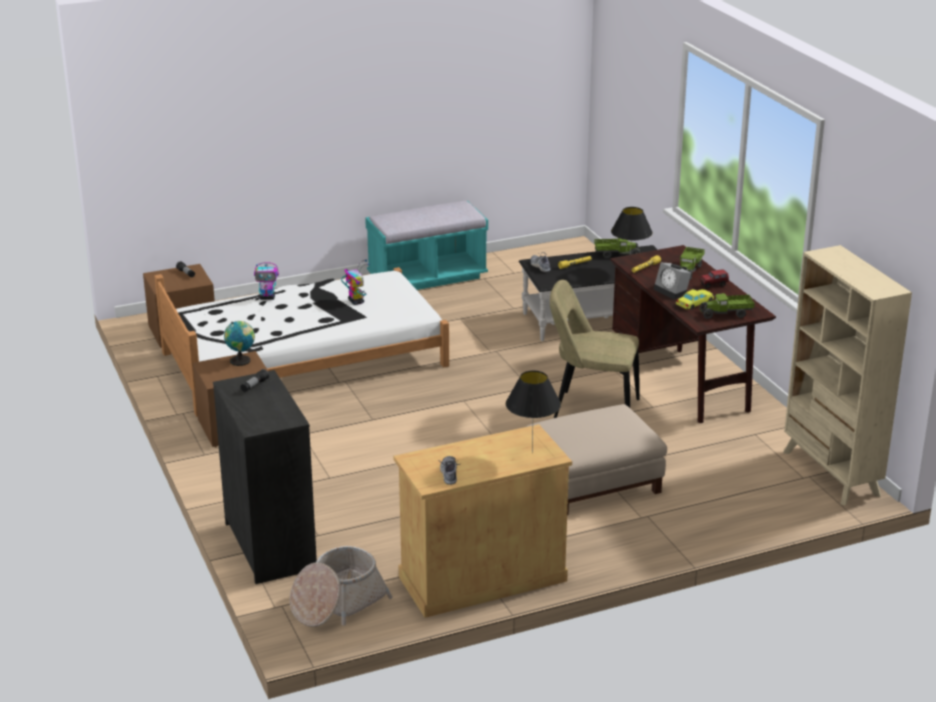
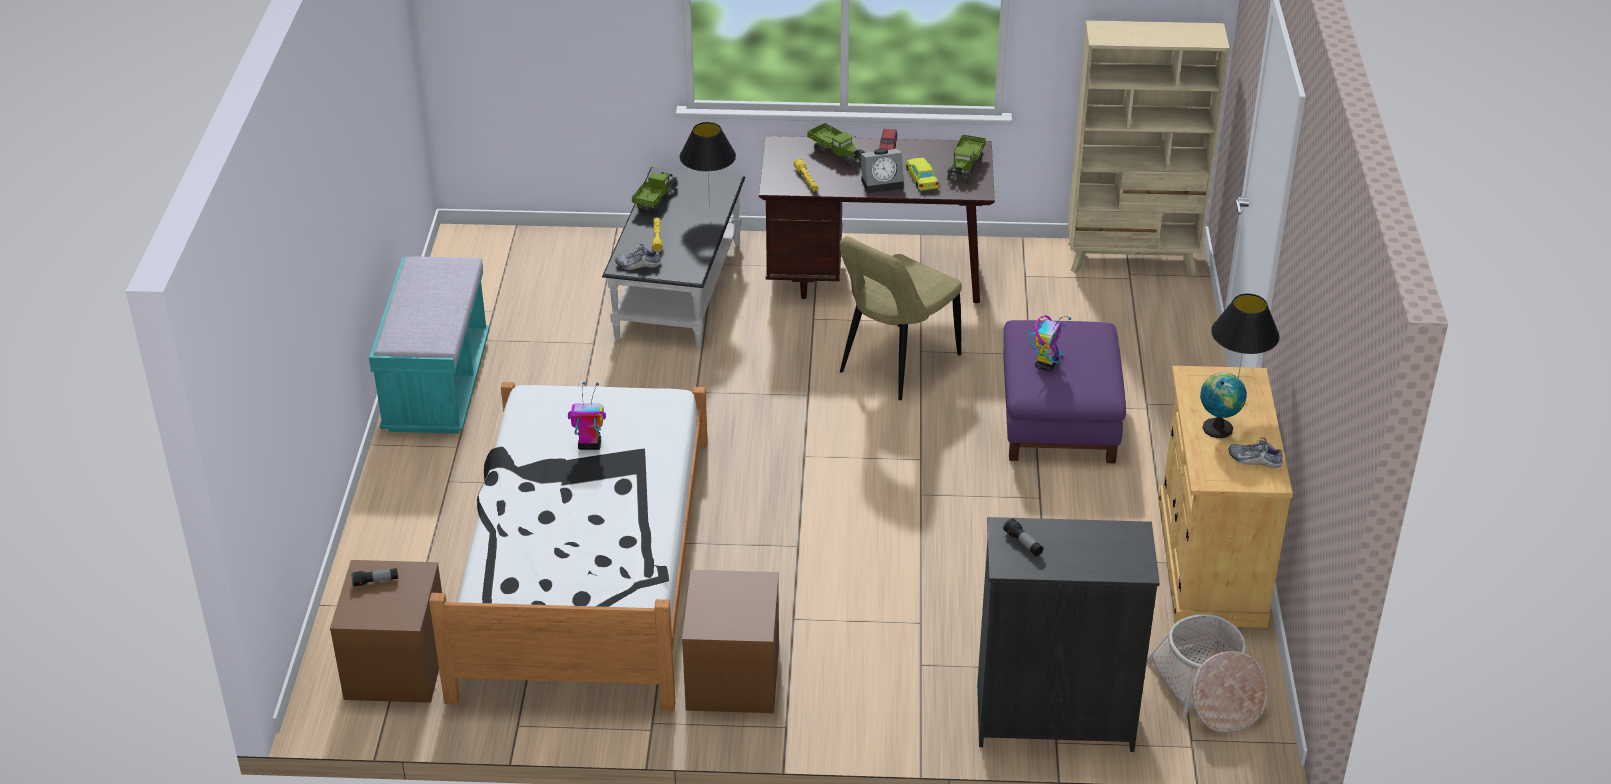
camera: 65 degrees left, 10 degrees up
globe [224,321,255,366] -> globe moved to [1200,372,1247,438]
toy robot [254,262,279,300] -> toy robot moved to [1029,316,1071,371]
beige ottoman [526,404,667,515] -> purple ottoman [1003,320,1126,463]

